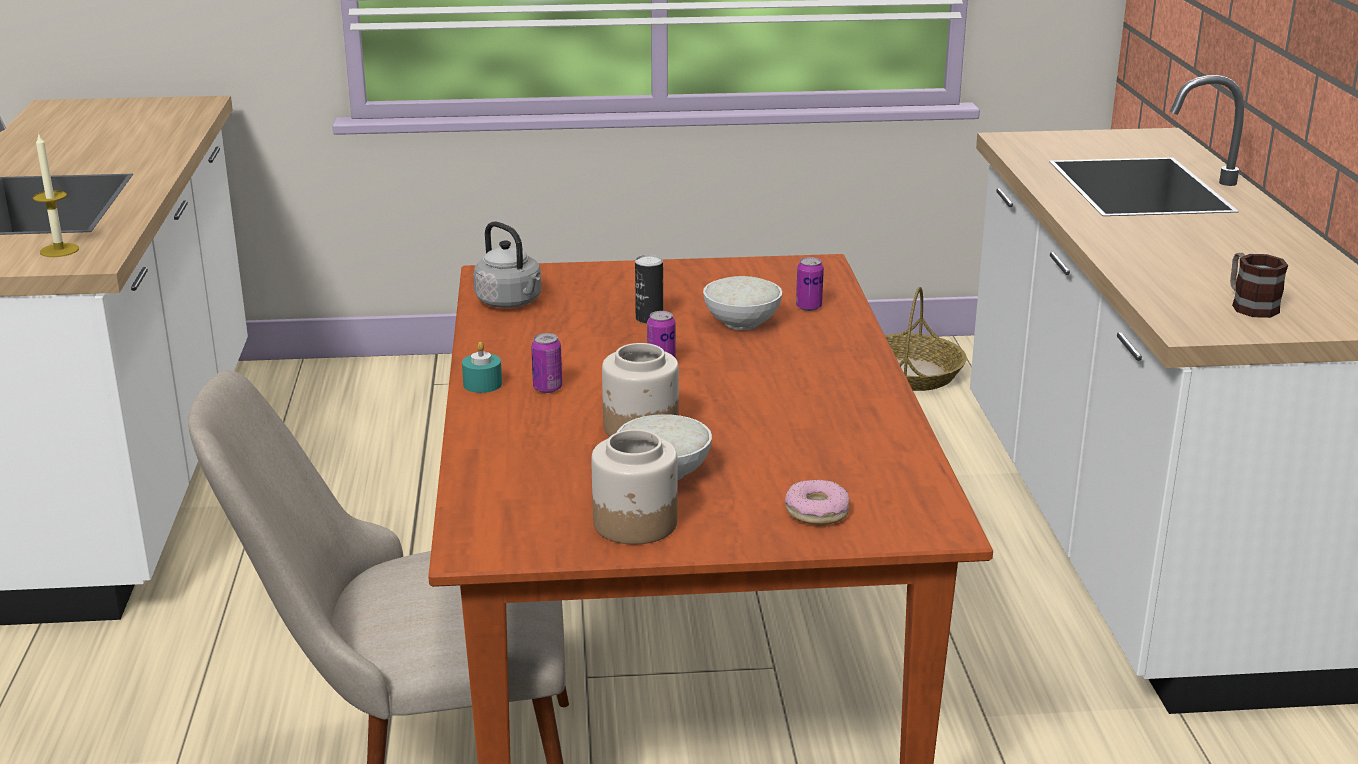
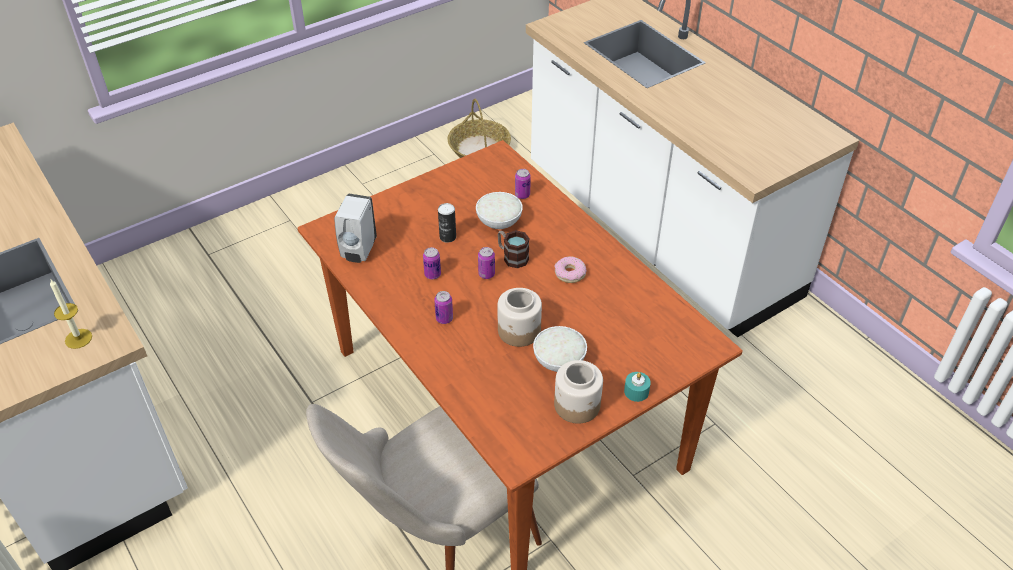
camera: 30 degrees left, 20 degrees up
turquoise candle [462,342,502,393] -> turquoise candle moved to [624,372,651,402]
grey kettle [473,221,541,308] -> white soap dispenser [334,194,377,263]
donut [785,480,849,525] -> donut moved to [554,256,586,283]
mug [1230,253,1288,318] -> mug moved to [498,230,530,269]
none -> can [423,247,441,279]

